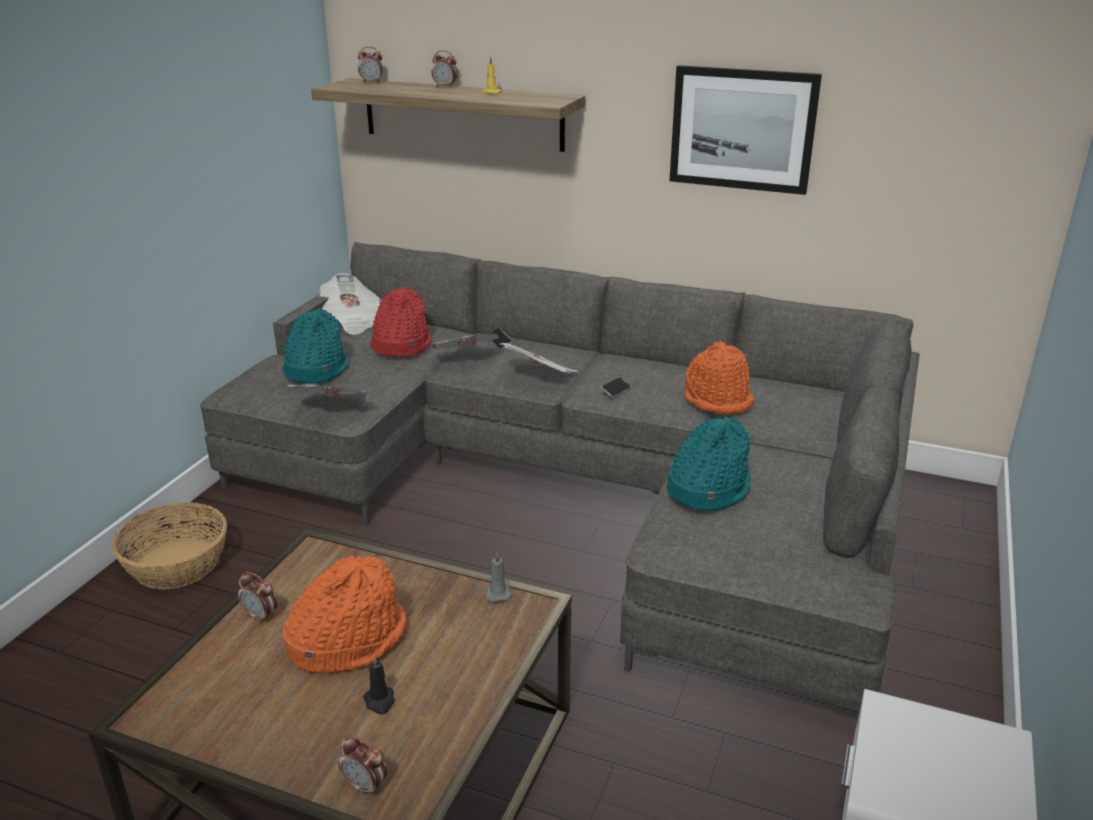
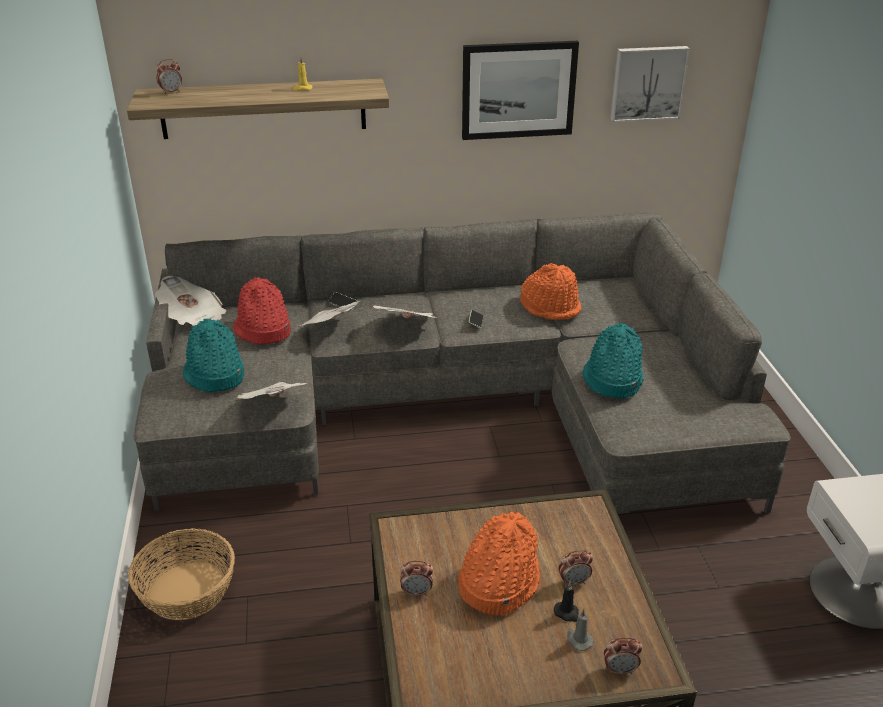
camera: 30 degrees left, 5 degrees up
alarm clock [432,50,458,88] -> alarm clock moved to [558,550,593,585]
grey candle [485,552,512,602] -> grey candle moved to [567,609,594,651]
none -> picture [610,46,690,122]

